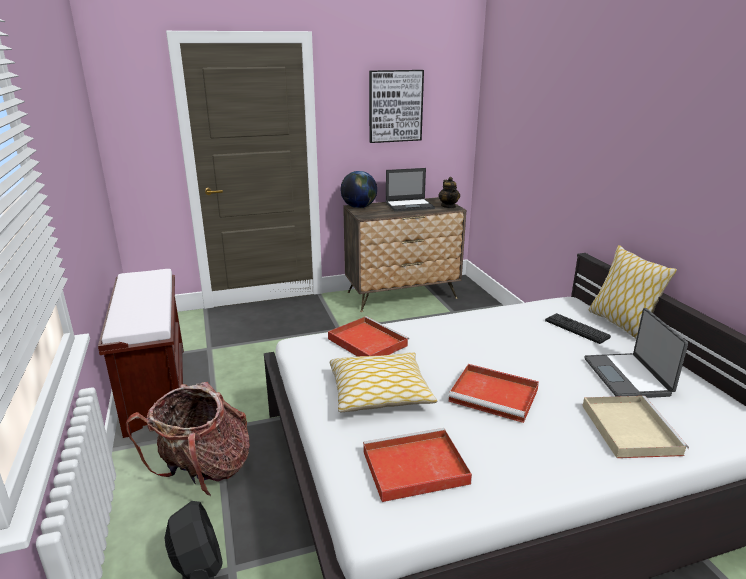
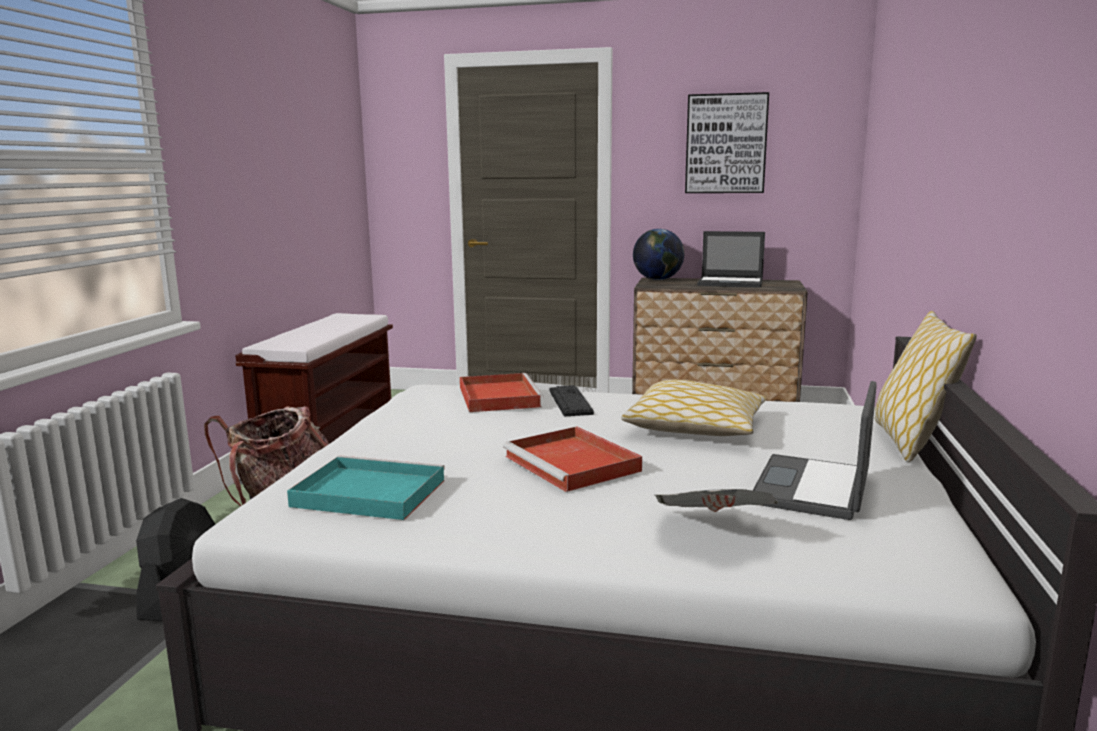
camera: 30 degrees right, 10 degrees down
pillow [330,352,437,412] -> pillow moved to [621,380,766,436]
red tray [363,428,472,502] -> turquoise tray [287,456,445,520]
teapot [438,177,460,208] -> none
keyboard [545,313,611,344] -> keyboard moved to [549,385,594,416]
beige tray [583,396,689,458] -> newspaper [655,489,778,512]

